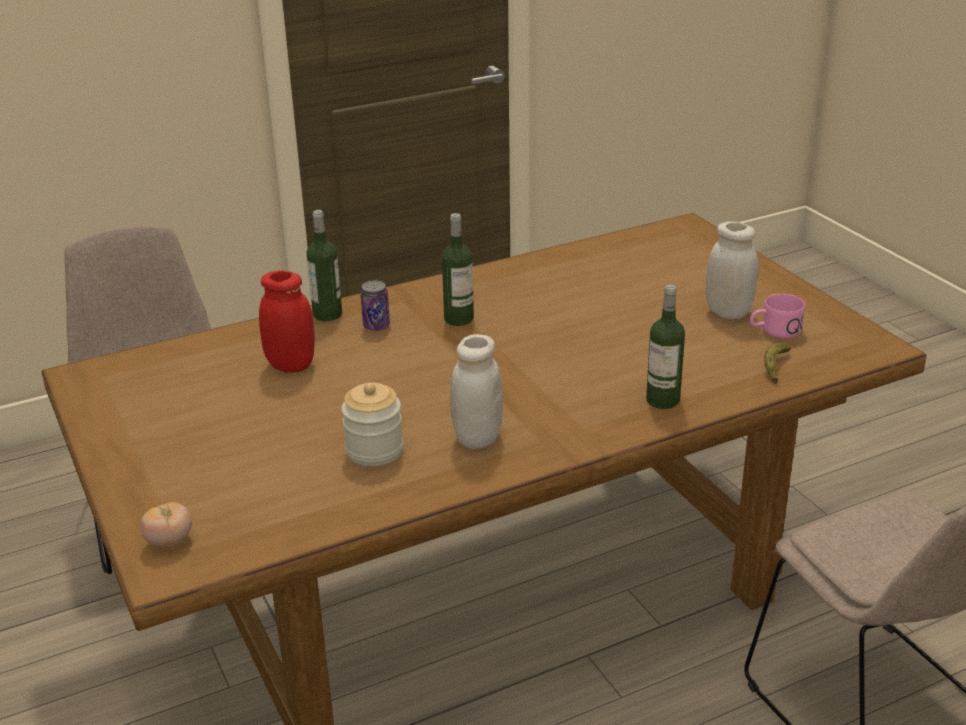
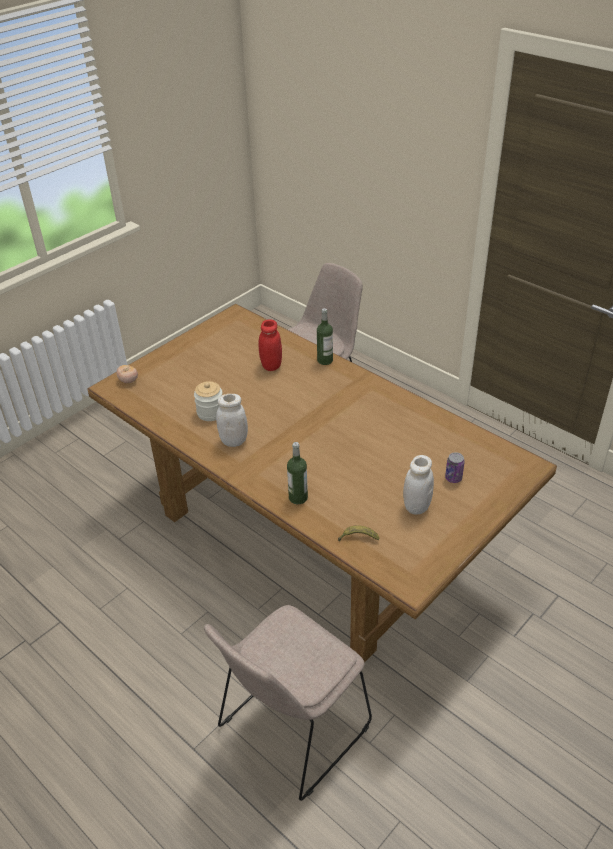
camera: 70 degrees right, 10 degrees up
can [361,280,390,331] -> can moved to [445,452,465,483]
bottle [442,213,474,326] -> none
pink mug [750,294,805,339] -> none

